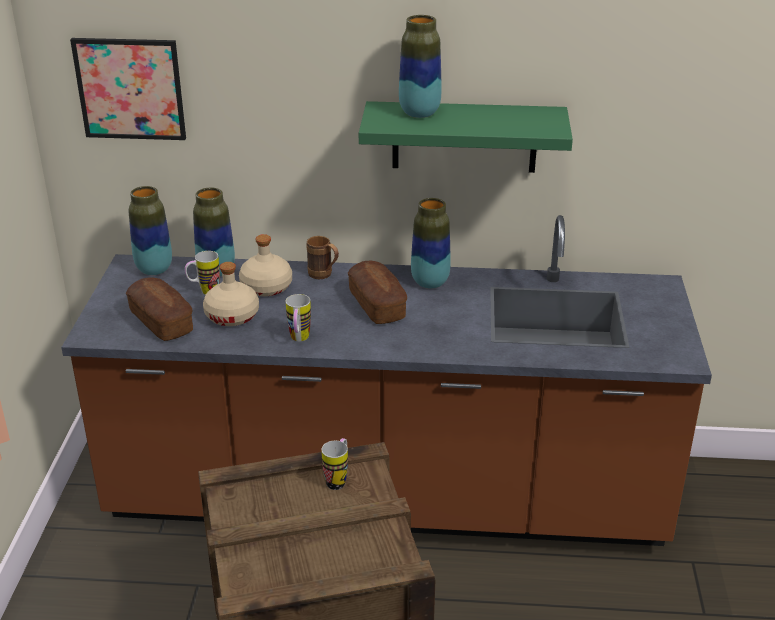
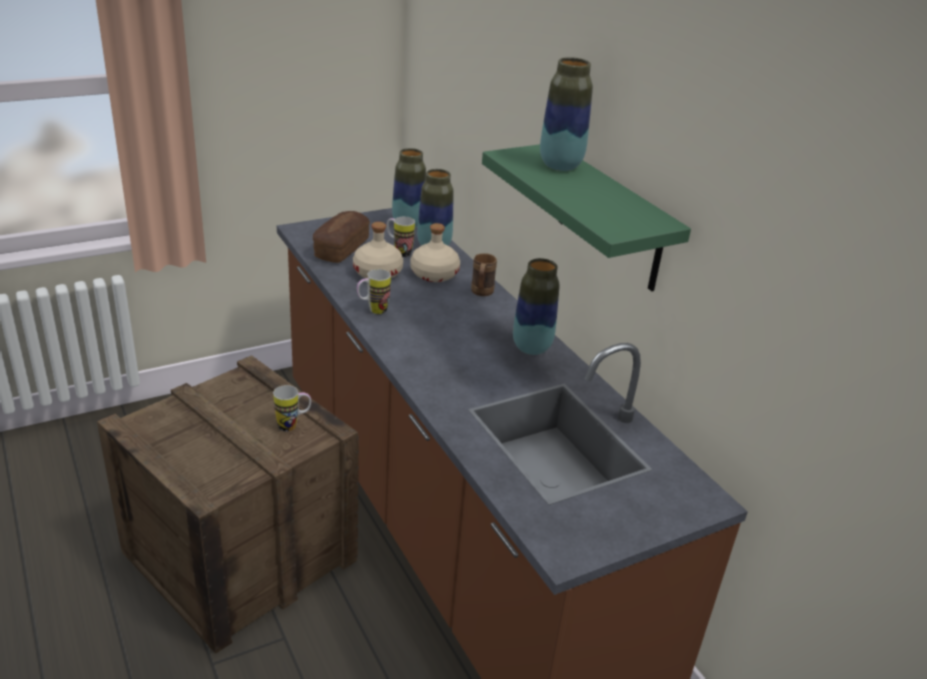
camera: 55 degrees right, 0 degrees up
picture [70,38,186,140] -> none
bread [348,261,407,324] -> none

